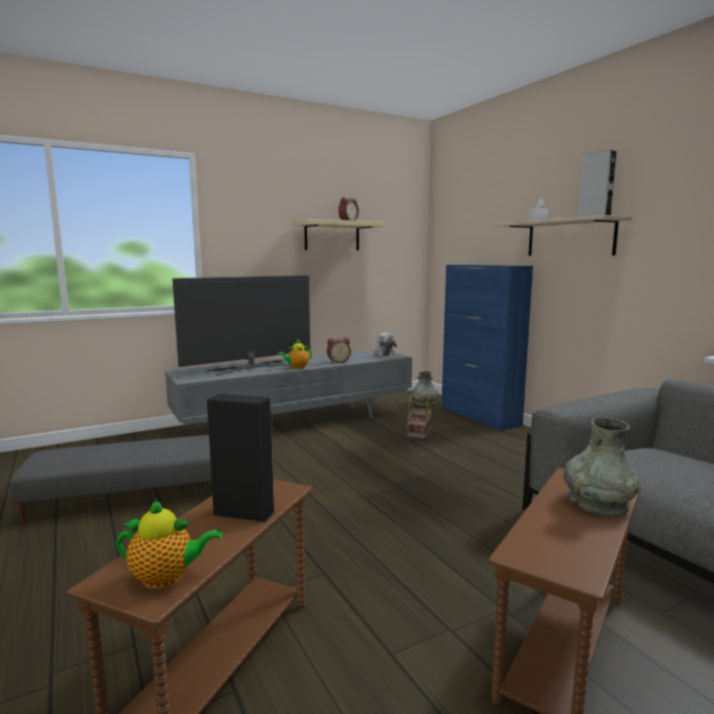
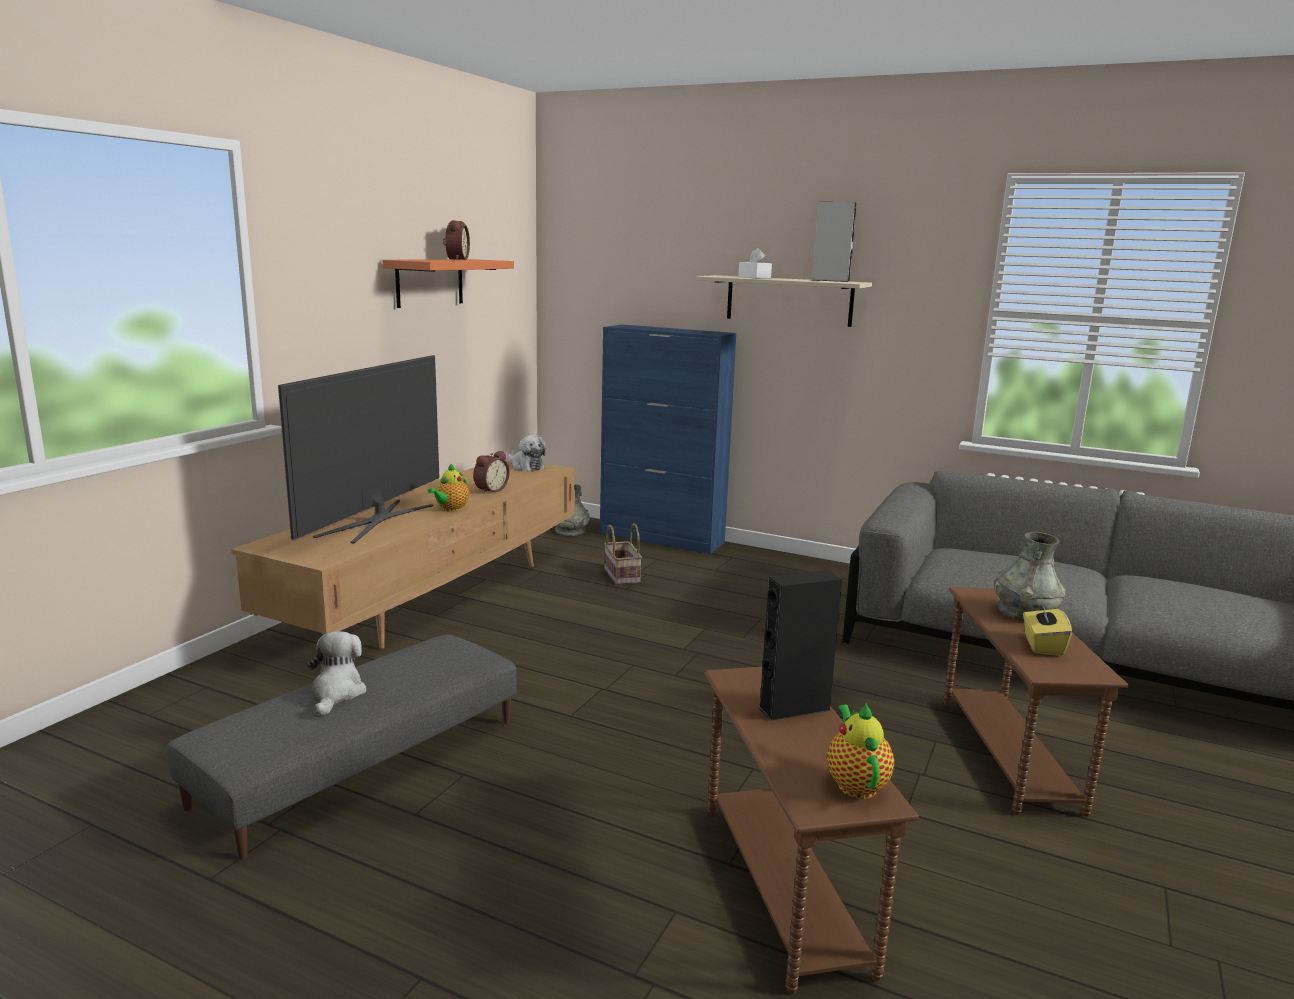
camera: 35 degrees left, 5 degrees up
teapot [116,499,222,589] -> teapot turned 60 degrees counterclockwise [827,703,894,799]
grey tv stand [165,349,412,424] -> brown tv stand [231,458,575,649]
beige shelf [295,219,384,250] -> orange shelf [382,259,514,308]
none -> plush toy [307,631,367,716]
none -> yellow tissue box [1023,602,1072,656]

